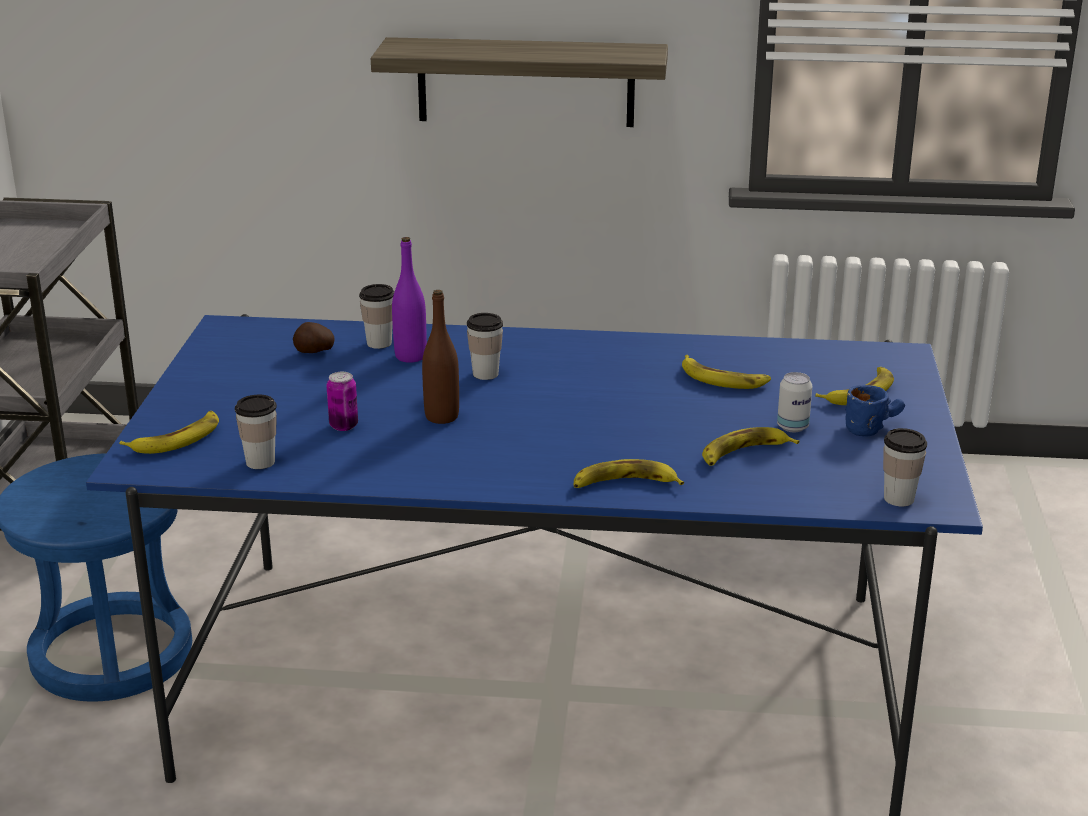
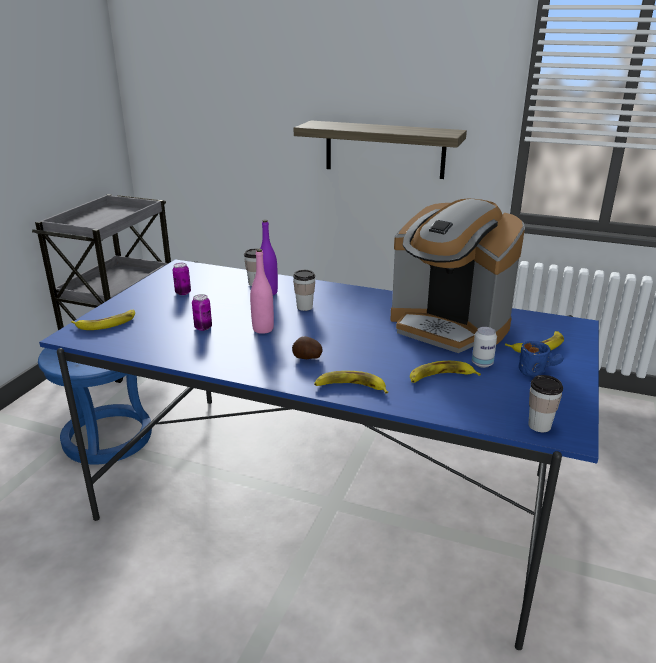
camera: 15 degrees right, 0 degrees up
cup [235,395,277,469] -> none
potato [293,322,334,353] -> potato moved to [292,336,322,359]
brown bottle [422,290,459,424] -> pink bottle [250,249,274,334]
banana [682,355,771,389] -> coffee machine [390,199,525,353]
none -> can [172,263,191,295]

